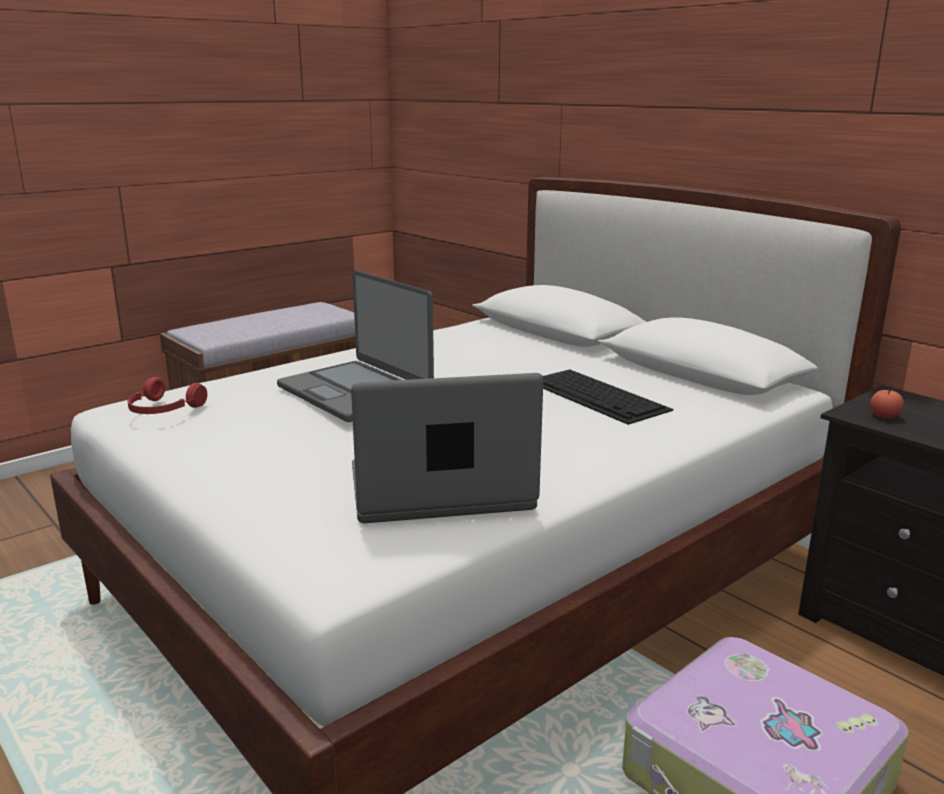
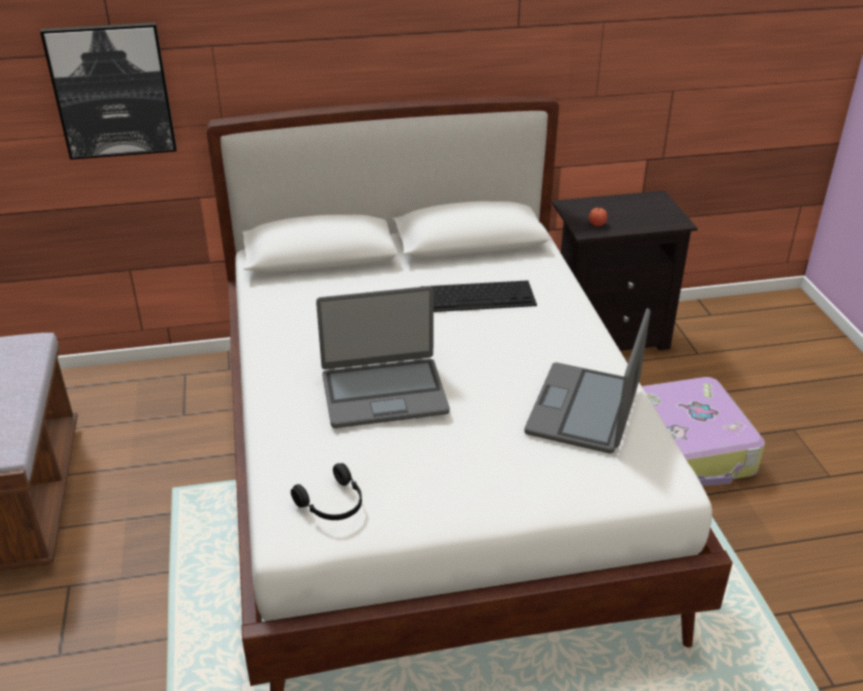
camera: 60 degrees left, 15 degrees up
red headphones [127,377,207,414] -> black headphones [291,463,362,520]
none -> picture [40,22,177,160]

